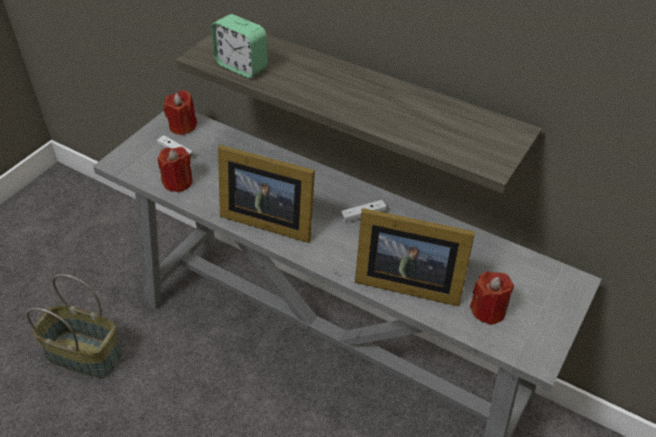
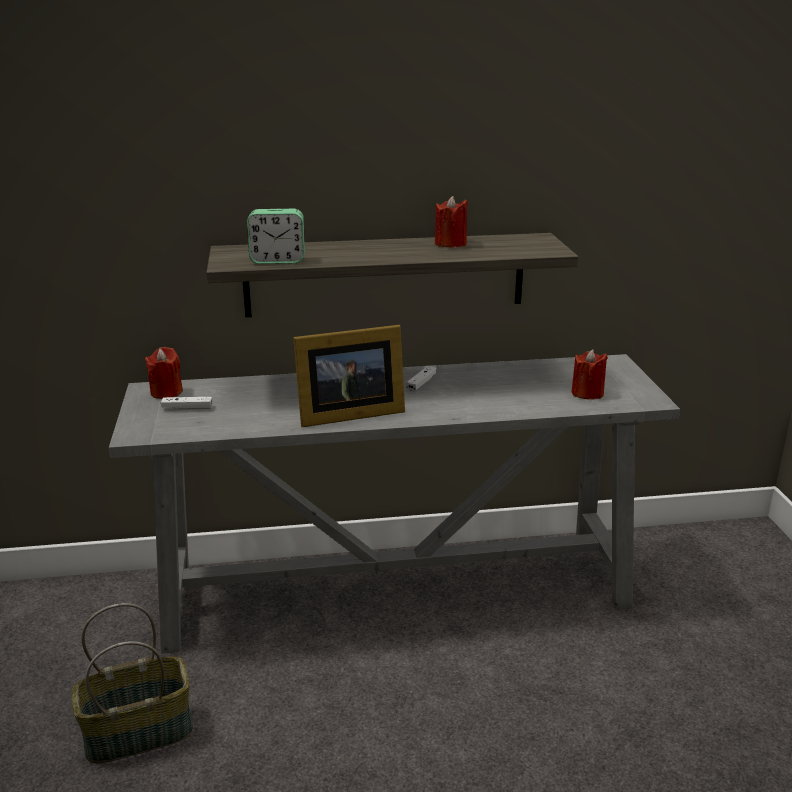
camera: 40 degrees left, 20 degrees down
red candle [158,147,193,193] -> red candle moved to [435,196,468,247]
picture frame [355,208,475,307] -> none

